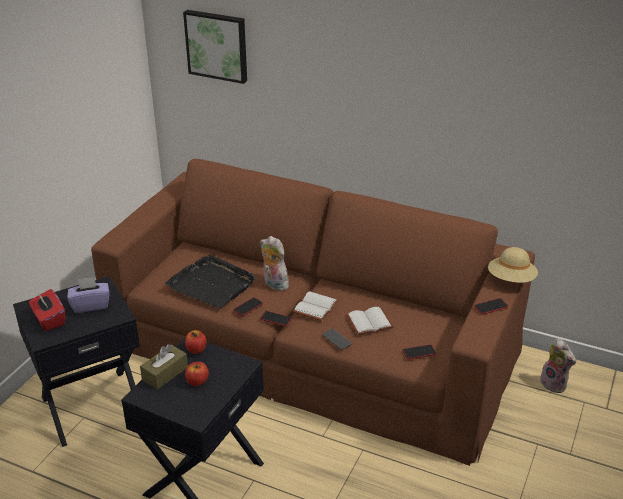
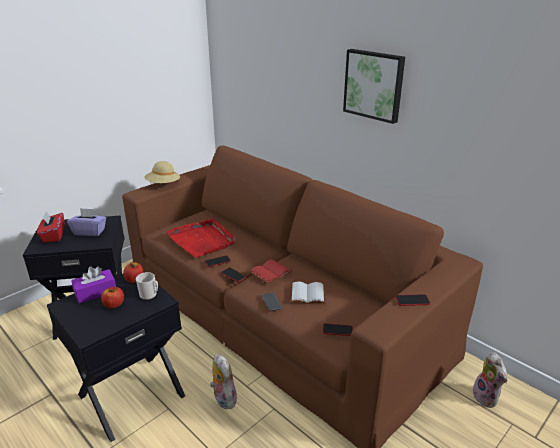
camera: 20 degrees right, 5 degrees down
brown tissue box [140,344,188,389] -> purple tissue box [71,266,116,303]
black tray [165,254,255,308] -> red tray [167,218,236,257]
picture [183,10,247,84] -> picture moved to [343,49,405,124]
plush toy [260,236,289,291] -> plush toy moved to [210,354,237,409]
white book [293,291,338,321] -> red book [249,259,292,285]
beige hat [488,247,538,283] -> beige hat moved to [144,161,180,183]
none -> mug [136,272,158,300]

